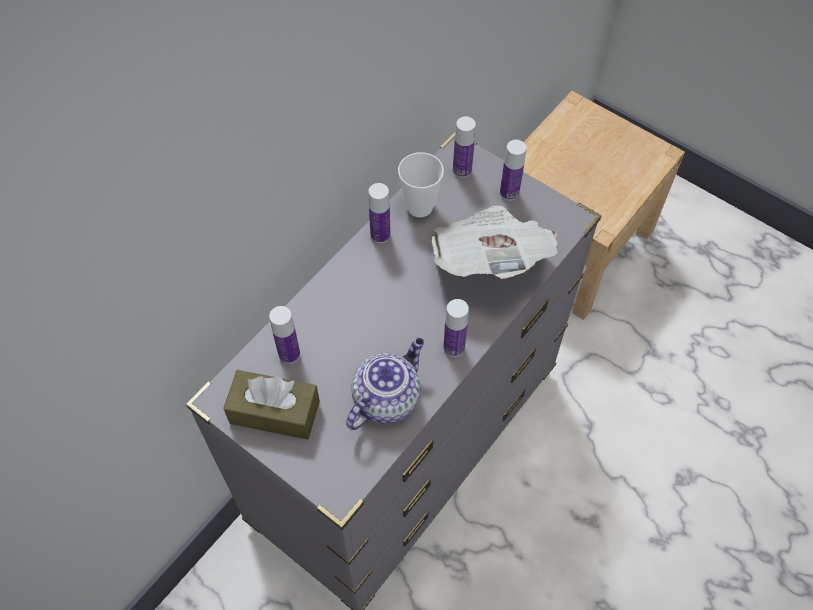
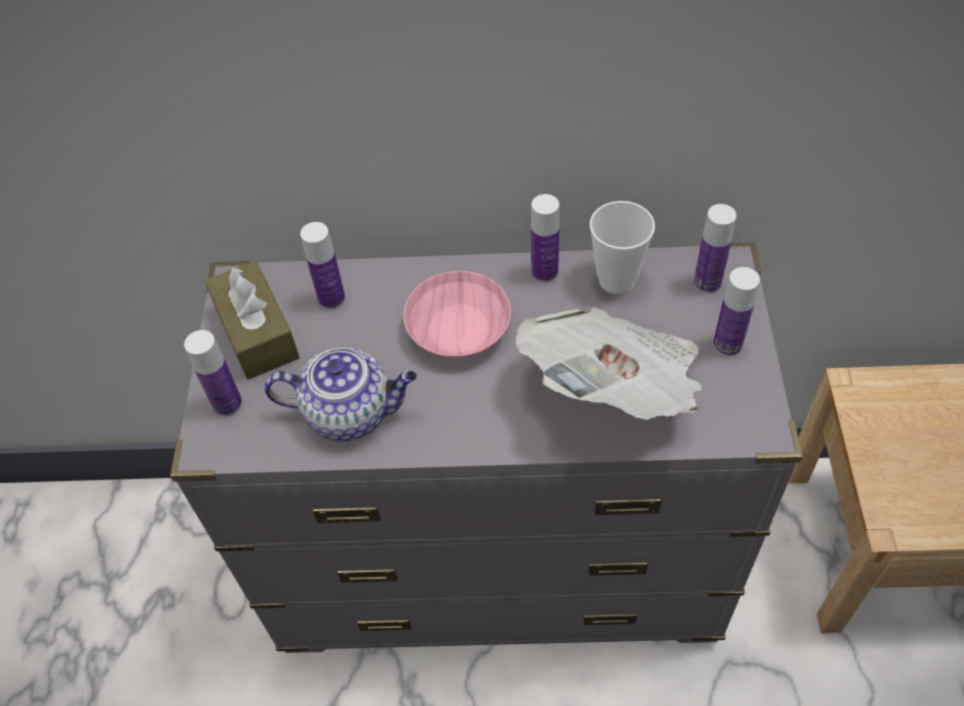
camera: 55 degrees right, 5 degrees down
bottle [443,299,469,357] -> bottle moved to [184,330,242,416]
none -> pink bowl [403,271,511,358]

